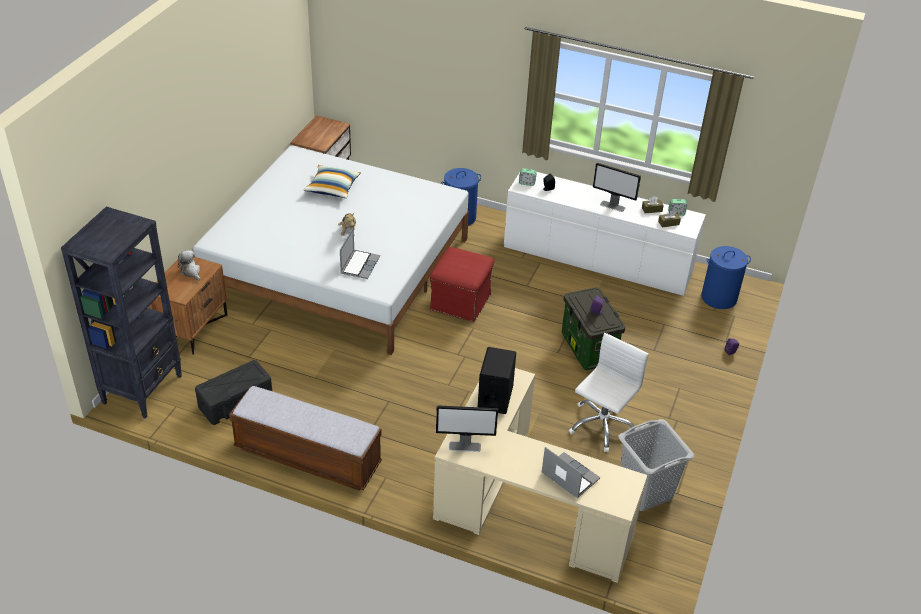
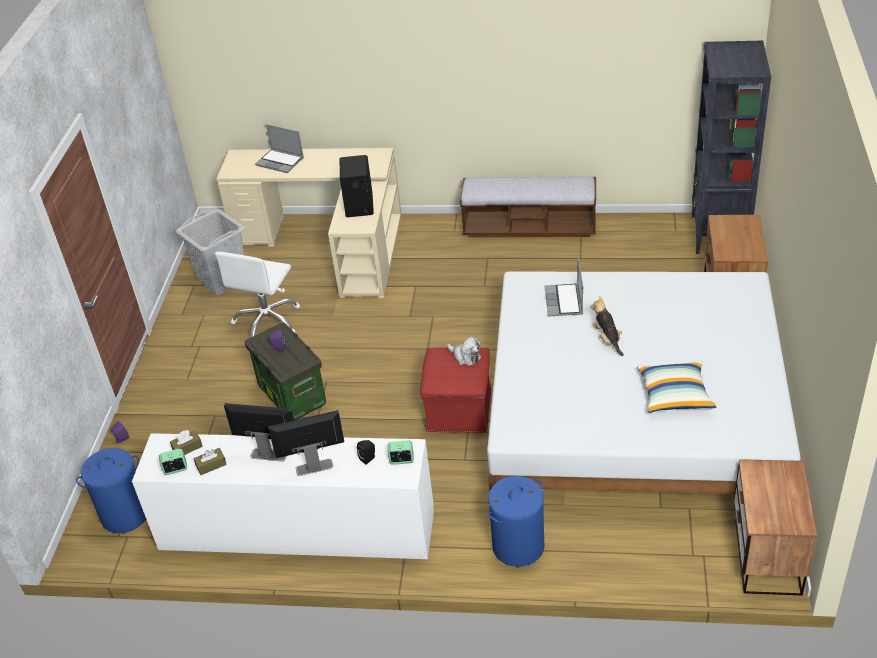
camera: 170 degrees right, 0 degrees up
plush toy [177,250,200,281] -> plush toy moved to [447,337,481,365]
black storage box [195,360,272,425] -> none
monitor [436,405,498,452] -> monitor moved to [268,410,344,476]

